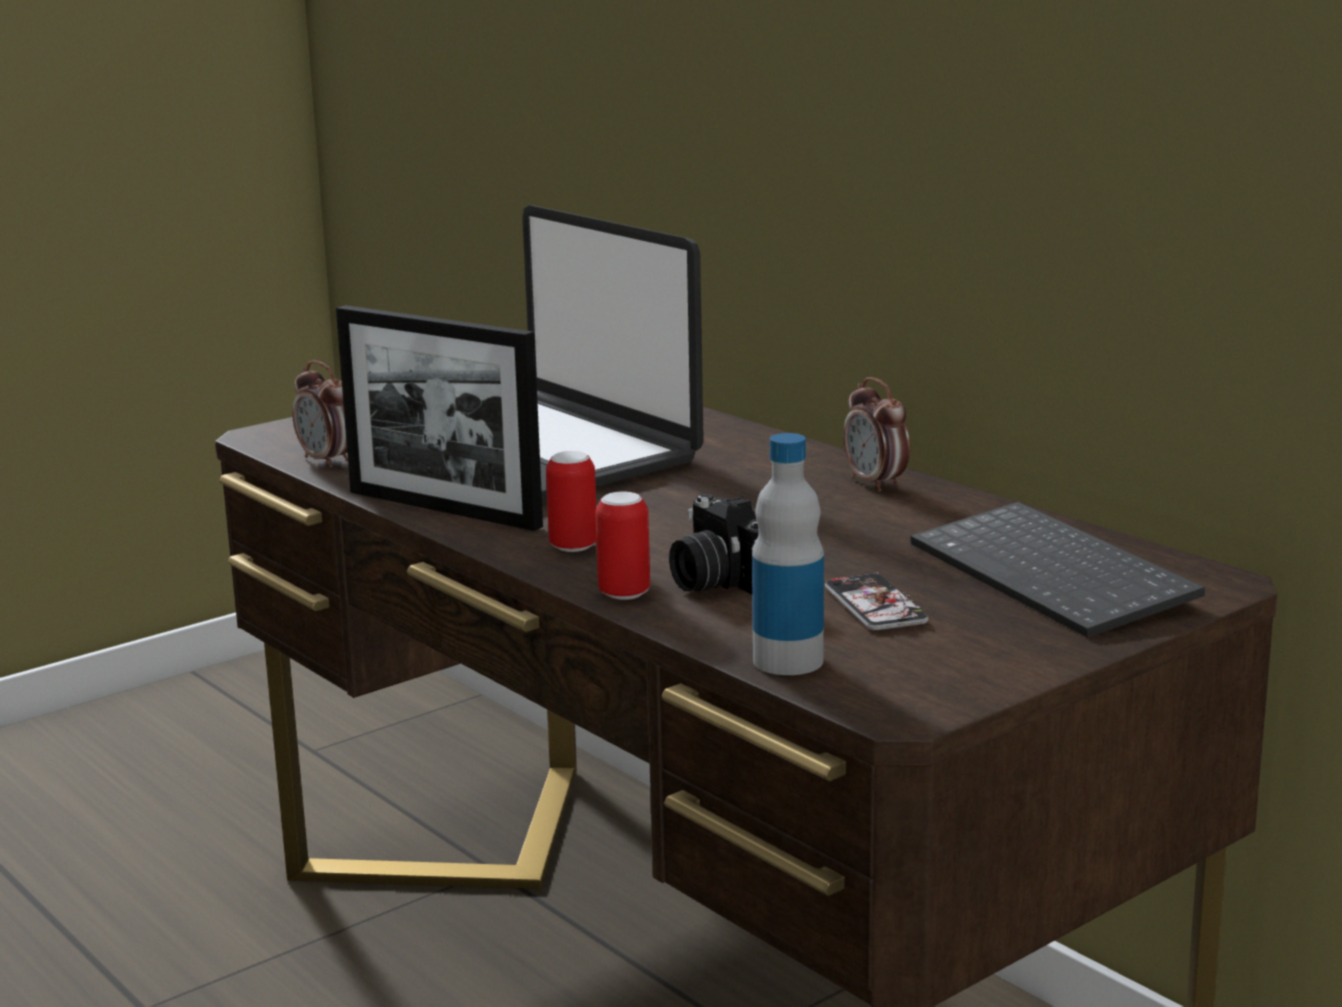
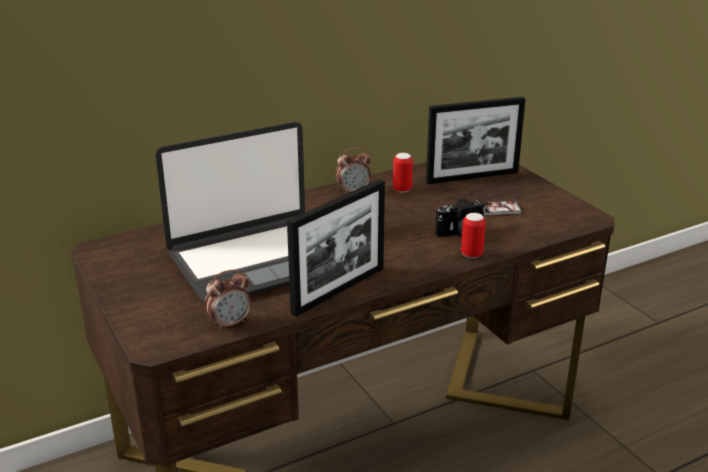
camera: 80 degrees left, 10 degrees up
can [546,451,596,552] -> can moved to [393,153,413,193]
bottle [752,433,824,675] -> none
keyboard [910,502,1205,638] -> picture frame [426,97,526,184]

